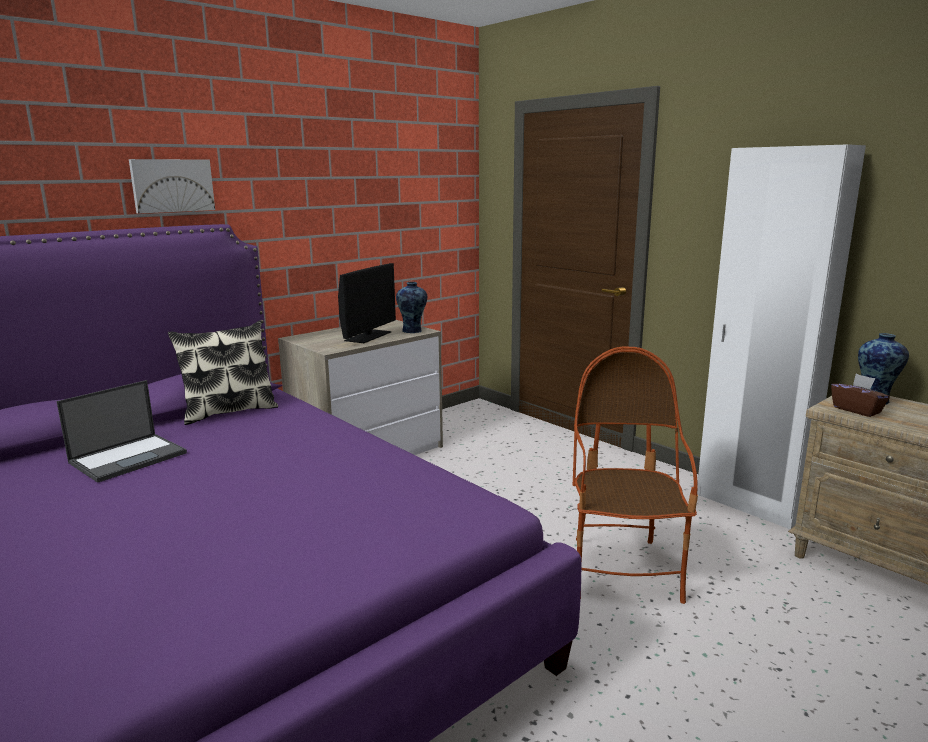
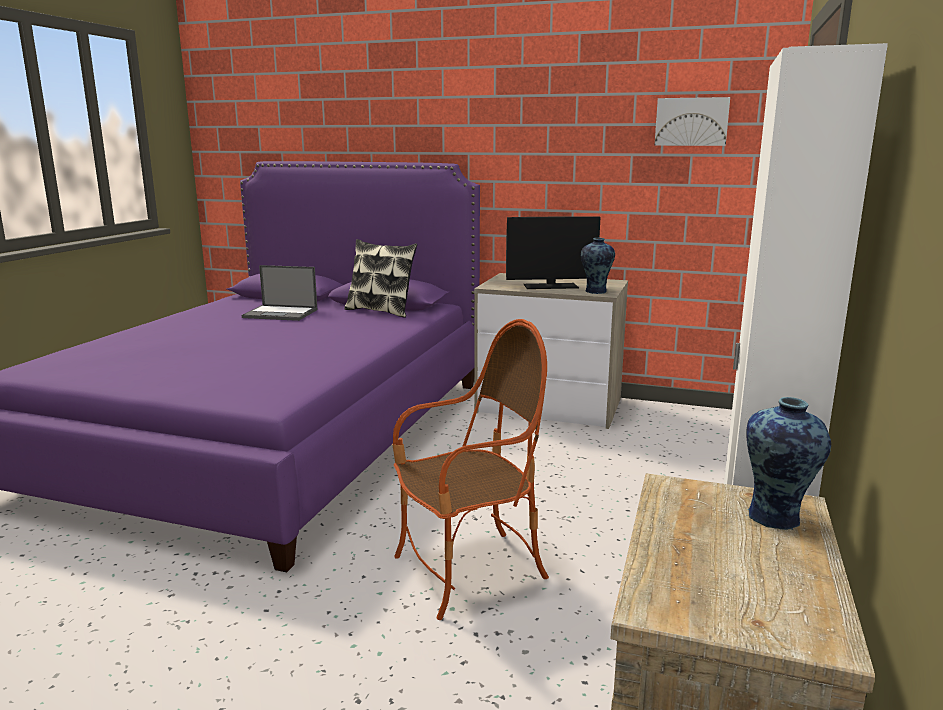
camera: 60 degrees right, 0 degrees up
picture [129,159,215,214] -> picture moved to [654,97,730,146]
brown tissue box [831,374,890,417] -> none

